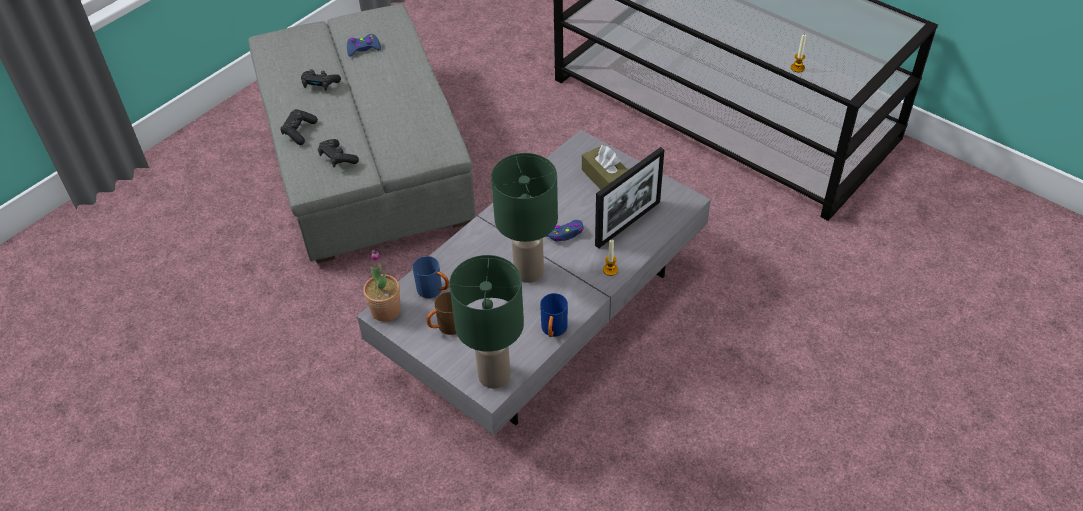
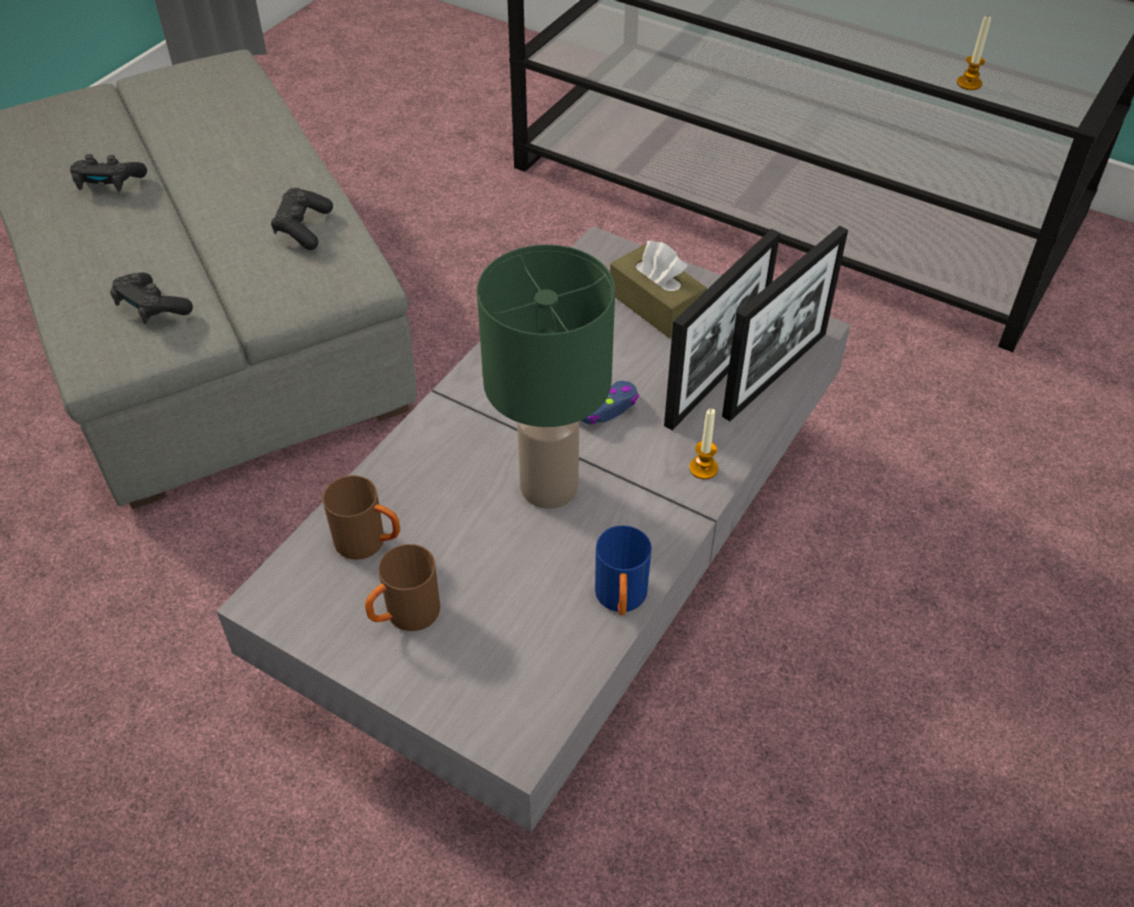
camera: 10 degrees left, 0 degrees up
black game controller [280,109,318,145] -> black game controller moved to [271,188,333,250]
blue game controller [347,34,381,57] -> none
potted plant [363,250,401,322] -> none
blue mug [412,256,449,298] -> brown mug [322,475,400,560]
green table lamp [449,255,524,389] -> none
none -> picture frame [722,226,848,421]

